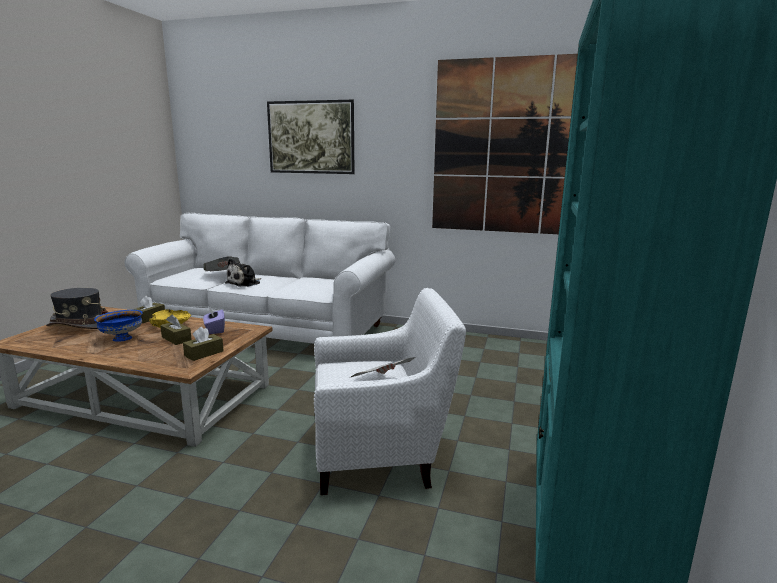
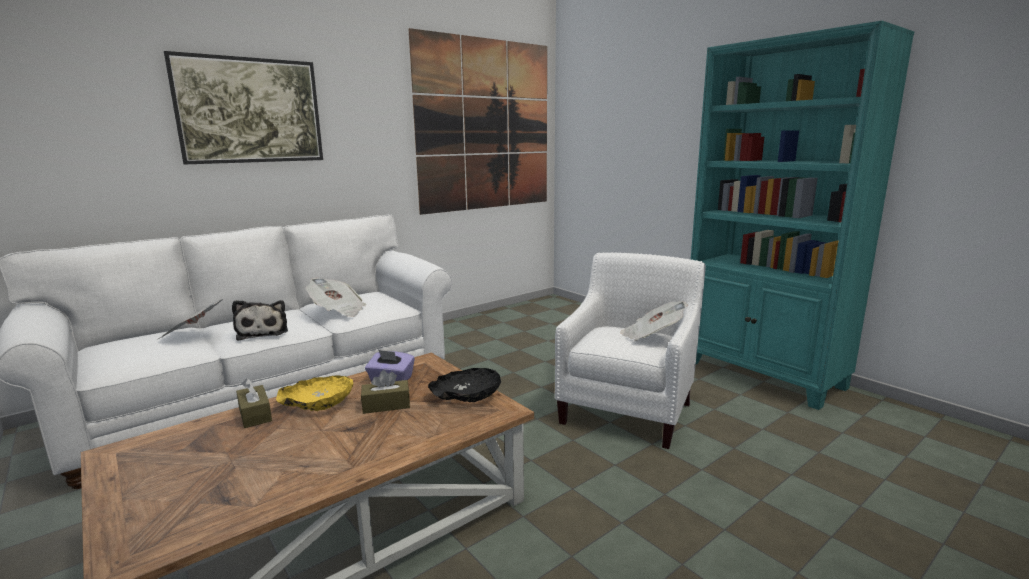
camera: 55 degrees left, 0 degrees up
grey hat [46,288,109,329] -> none
blue bowl [94,310,143,342] -> none
brown tissue box [183,327,224,361] -> black bowl [428,368,501,402]
none -> newspaper [306,278,366,317]

